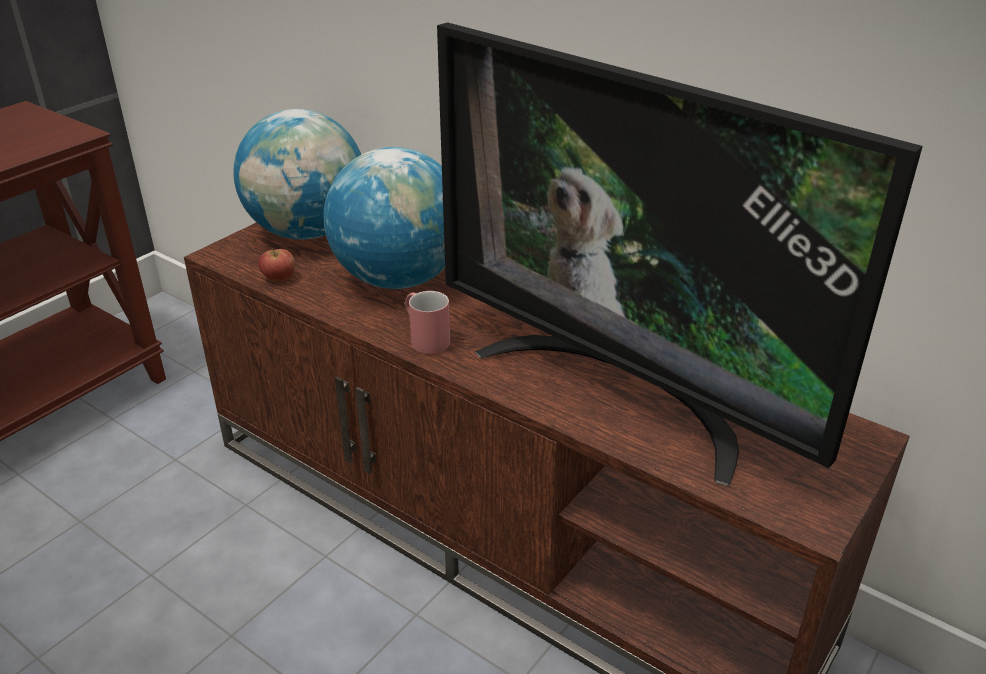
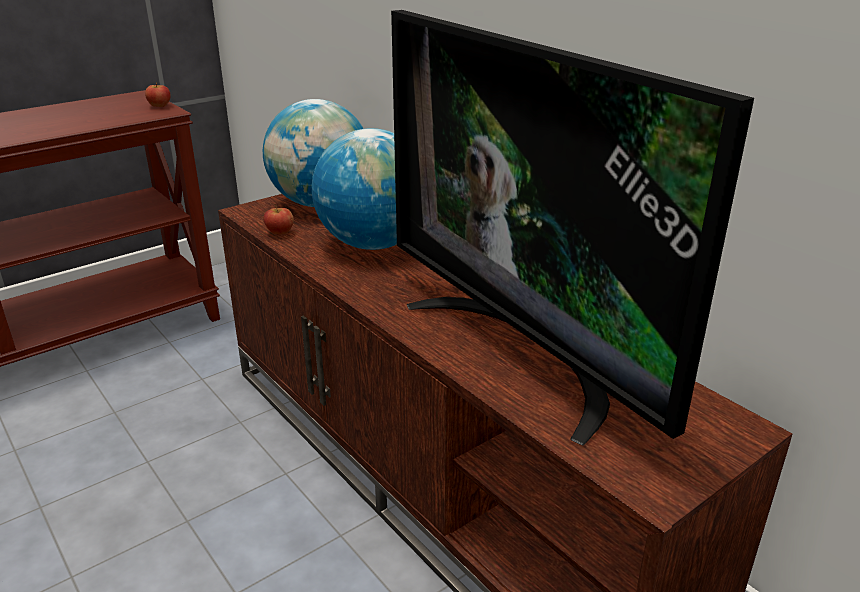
camera: 15 degrees right, 5 degrees down
red mug [404,291,450,354] -> none
none -> apple [145,82,171,107]

